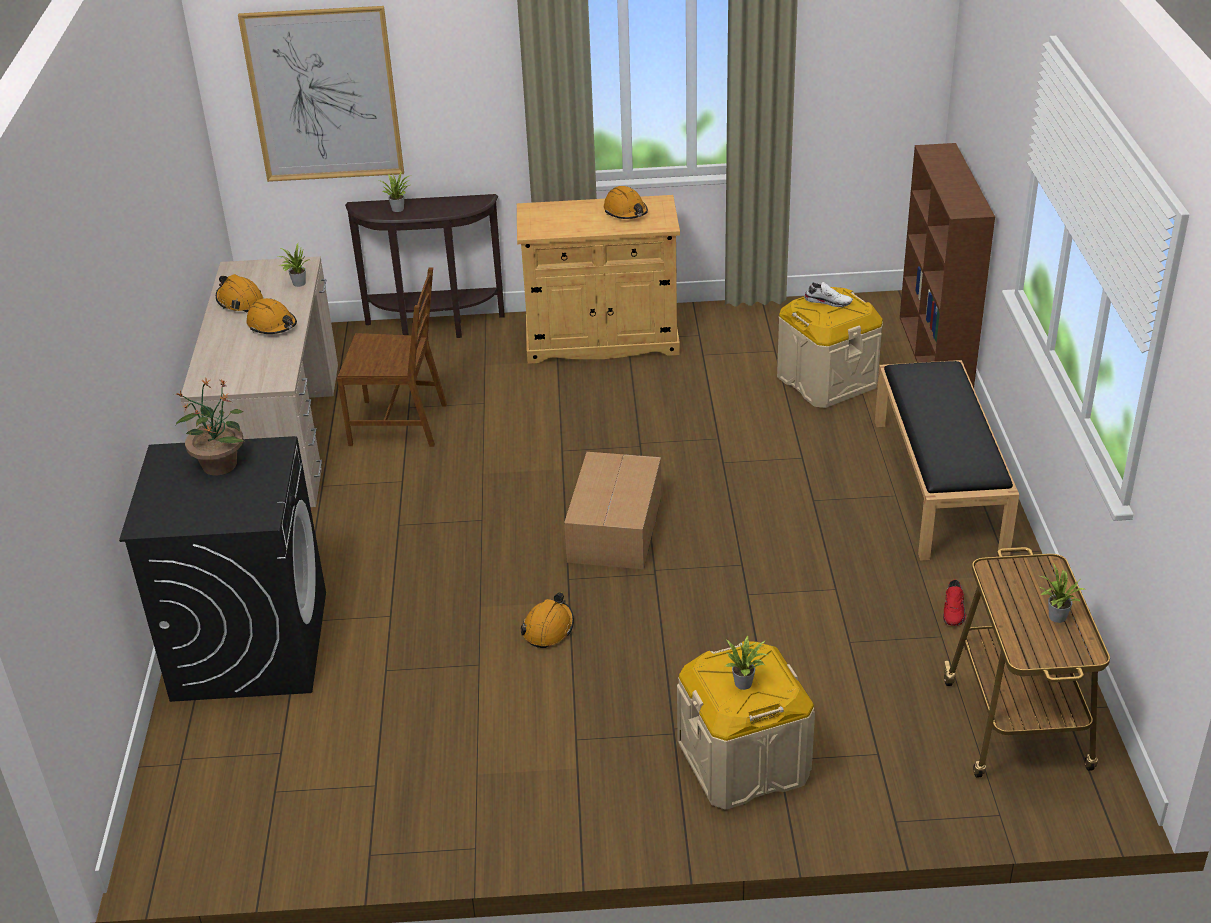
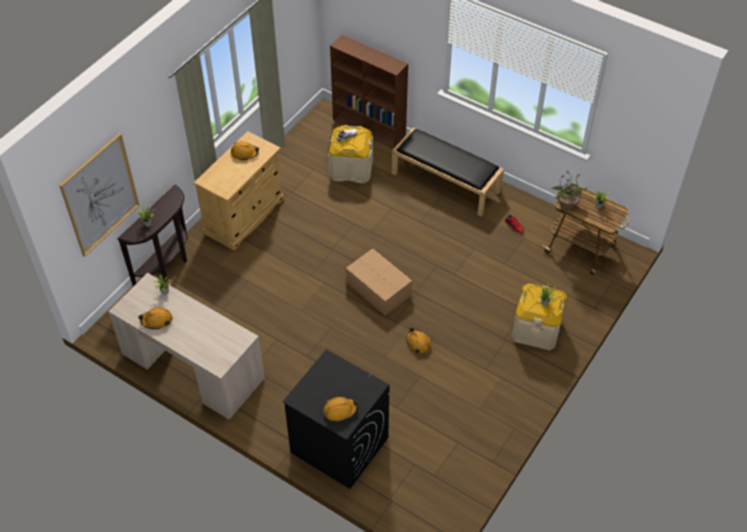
camera: 55 degrees left, 15 degrees up
potted plant [175,379,244,476] -> potted plant moved to [551,172,588,210]
orange hard hat [246,298,297,334] -> orange hard hat moved to [323,397,358,422]
brown chair [337,267,447,447] -> none

